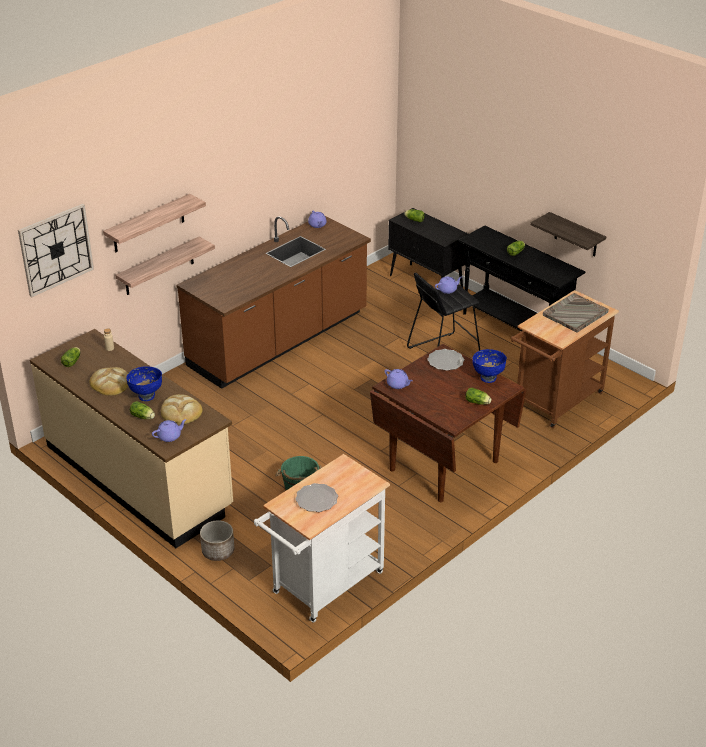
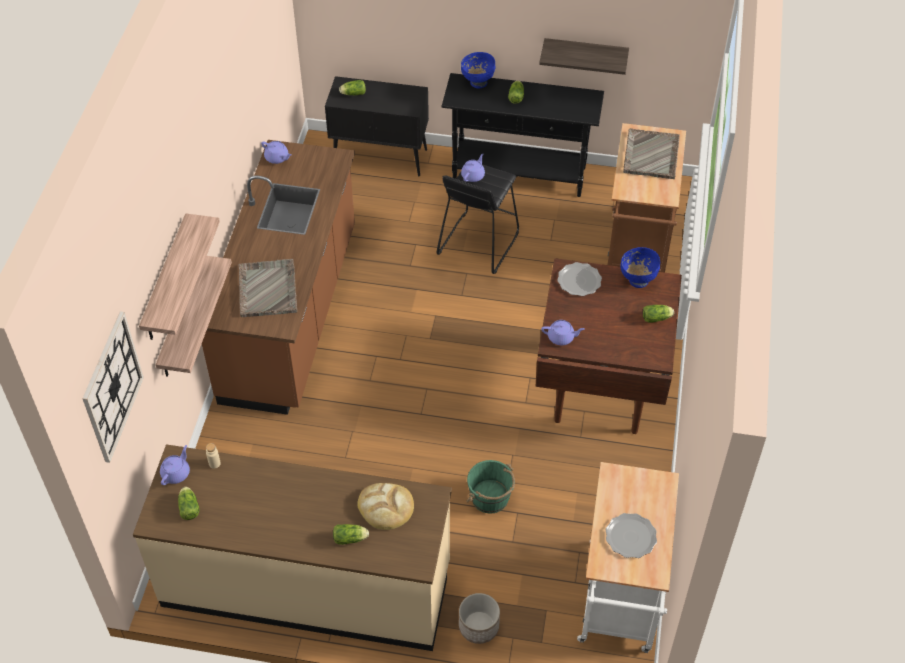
camera: 35 degrees left, 15 degrees up
bread [89,367,128,396] -> none
blue bowl [126,366,162,401] -> blue bowl moved to [461,52,496,88]
purple teapot [152,419,187,442] -> purple teapot moved to [160,445,190,485]
none -> grey tray [238,259,297,317]

